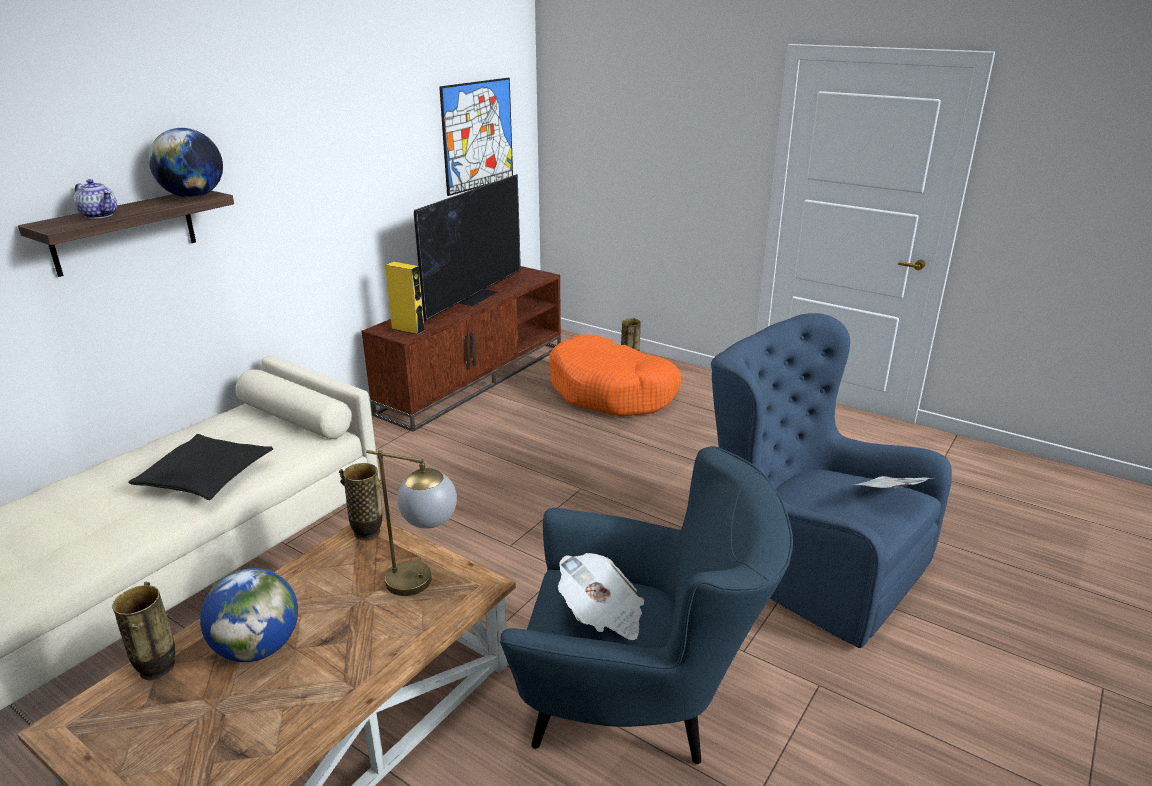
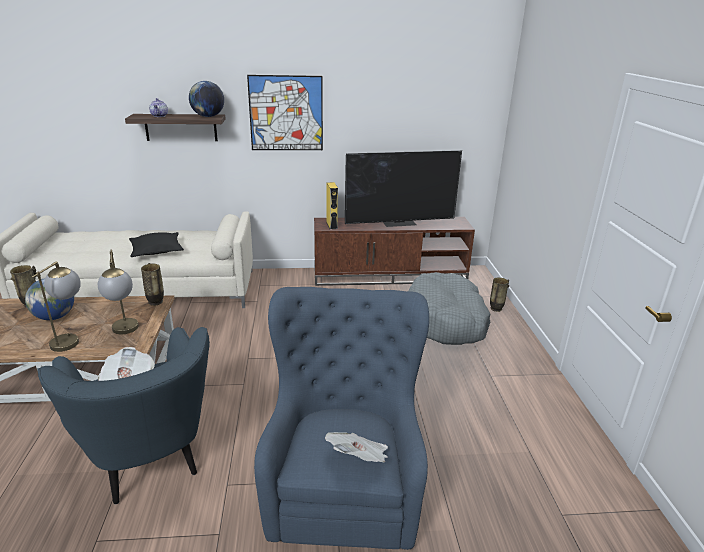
camera: 50 degrees right, 0 degrees up
picture [439,78,513,196] -> picture moved to [247,75,323,150]
orange dog bed [549,334,681,416] -> grey dog bed [408,272,490,345]
none -> table lamp [31,261,81,352]

